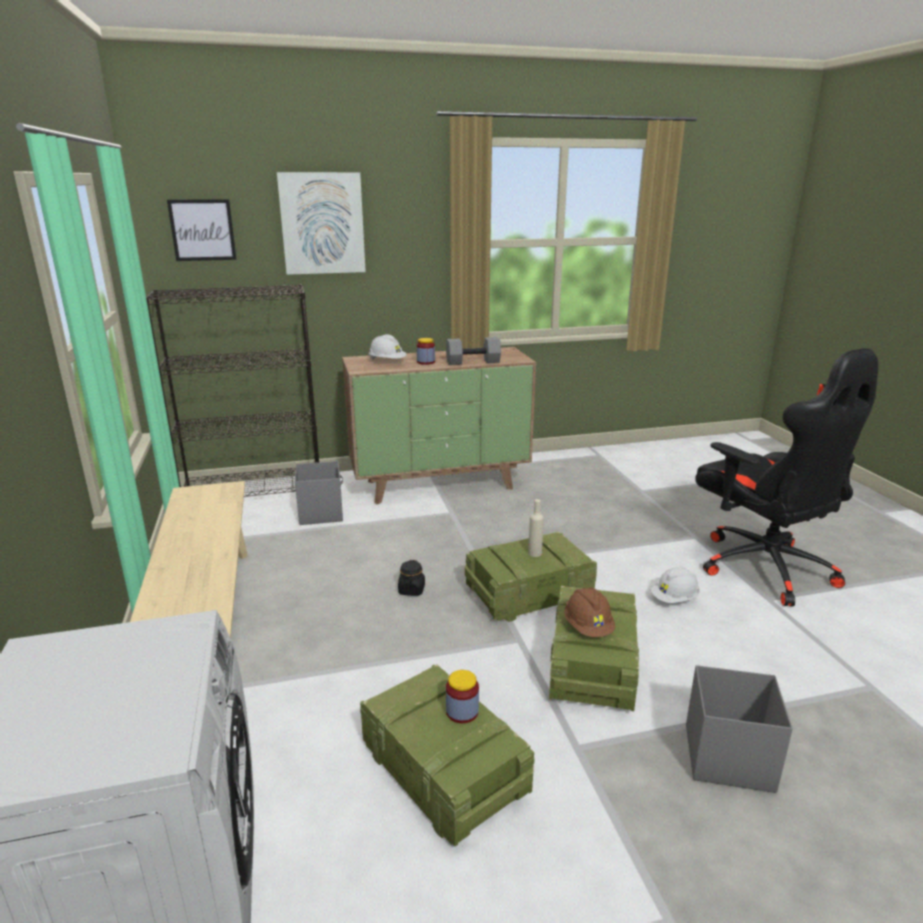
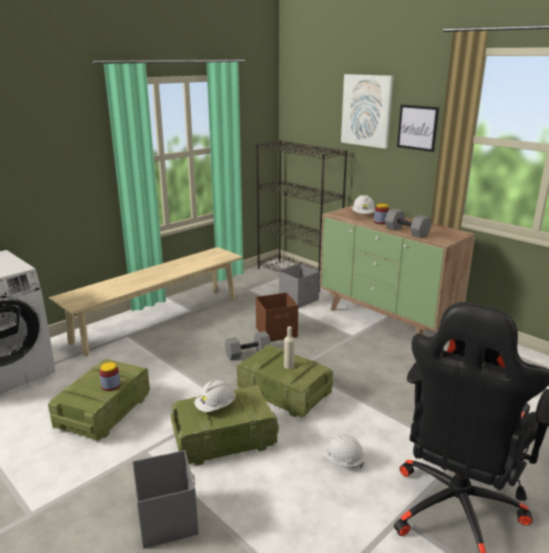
camera: 60 degrees right, 0 degrees up
picture [167,199,237,261] -> picture moved to [397,105,439,152]
black jar [398,560,425,596] -> grey dumbbell [225,331,271,360]
brown hard hat [564,587,615,637] -> white hard hat [194,379,235,412]
none -> brown storage box [256,292,298,342]

